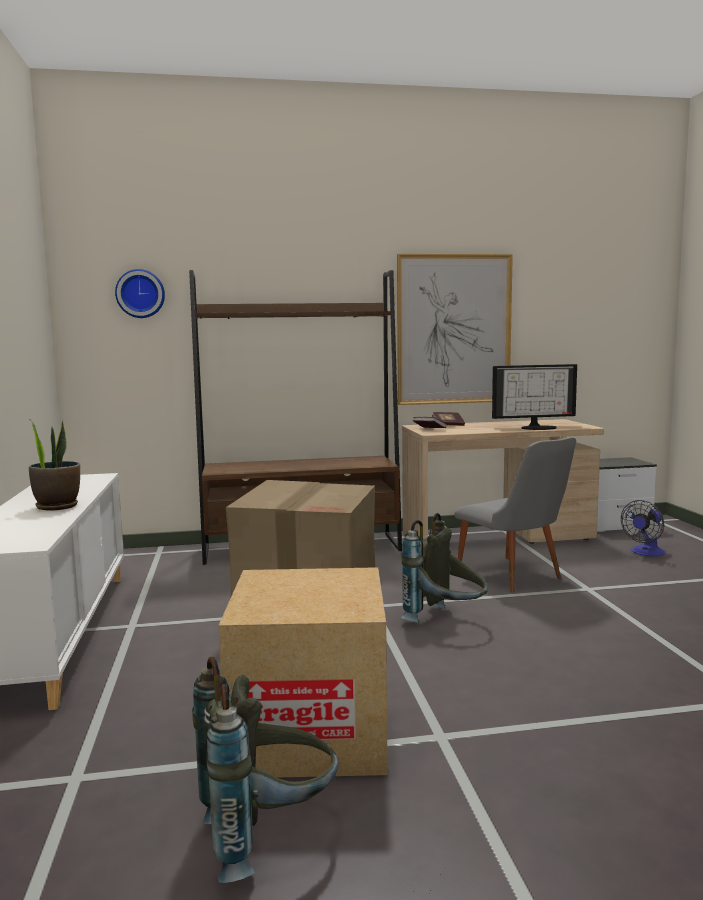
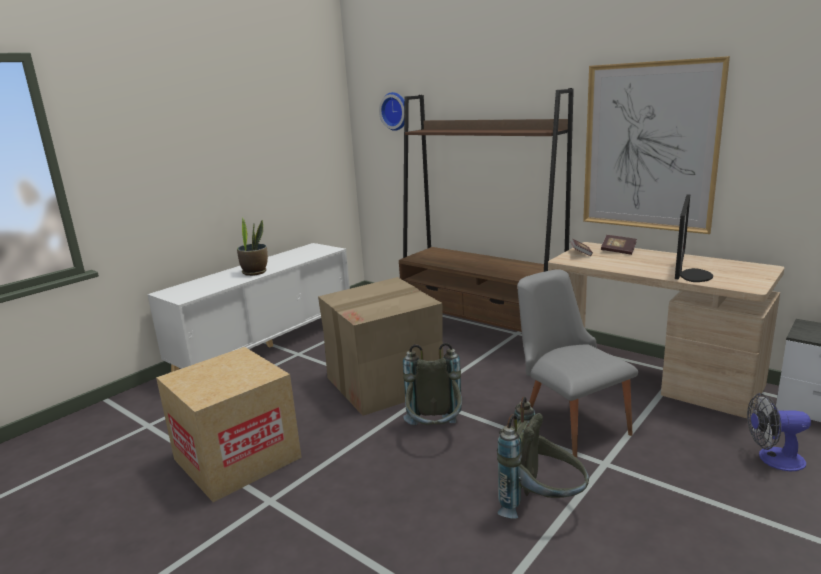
camera: 50 degrees right, 10 degrees up
grey backpack [192,657,338,883] -> grey backpack moved to [497,396,589,518]
grey chair [455,437,576,593] -> grey chair turned 135 degrees clockwise [517,269,638,458]
monitor [492,364,577,430] -> monitor turned 105 degrees counterclockwise [675,194,713,282]

